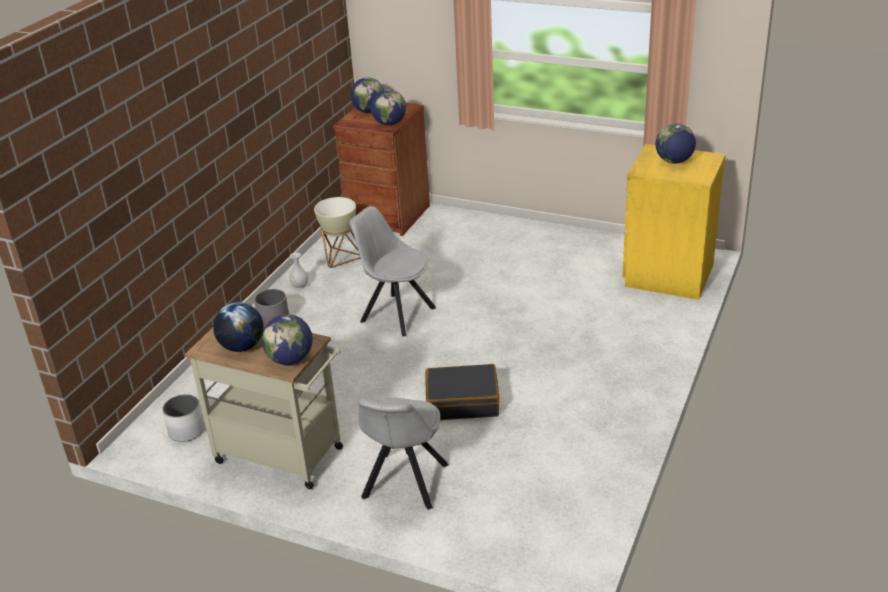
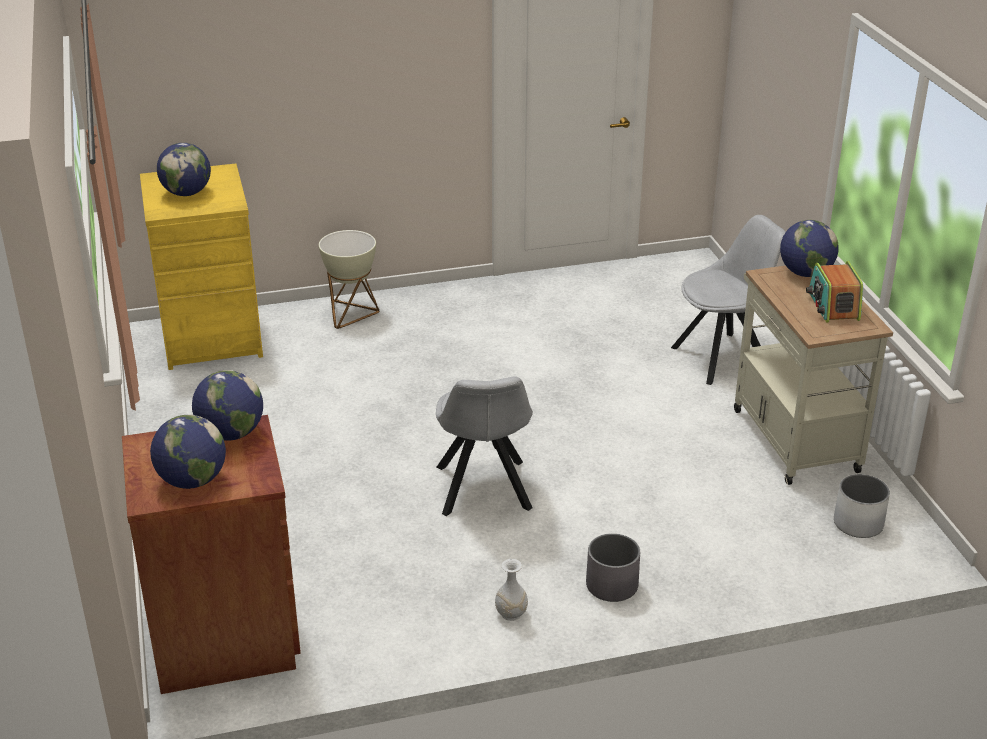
camera: 130 degrees left, 0 degrees up
globe [213,302,264,352] -> radio [806,261,863,323]
planter [314,197,361,268] -> planter moved to [319,230,379,329]
black suitcase [425,364,499,420] -> none

